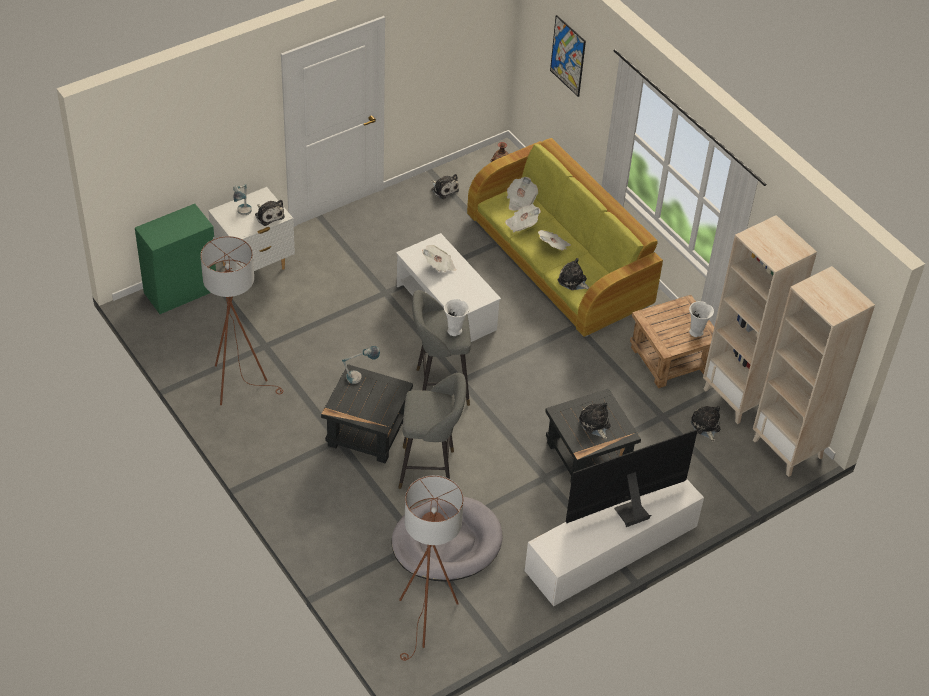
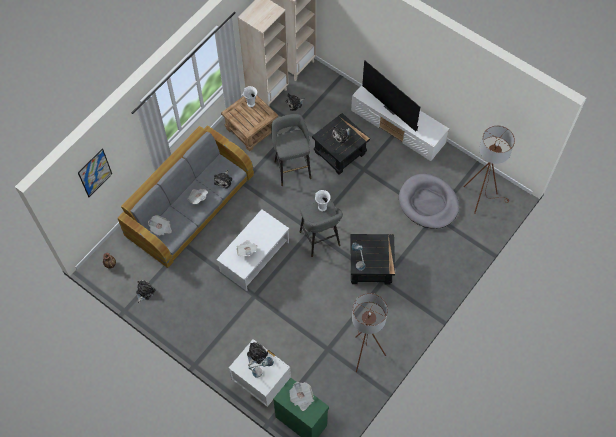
camera: 105 degrees left, 15 degrees up
grey stool [398,373,466,489] -> grey stool moved to [271,114,311,186]
green sofa [467,138,663,337] -> grey sofa [118,125,254,268]
newspaper [505,204,541,233] -> newspaper moved to [289,382,314,411]

